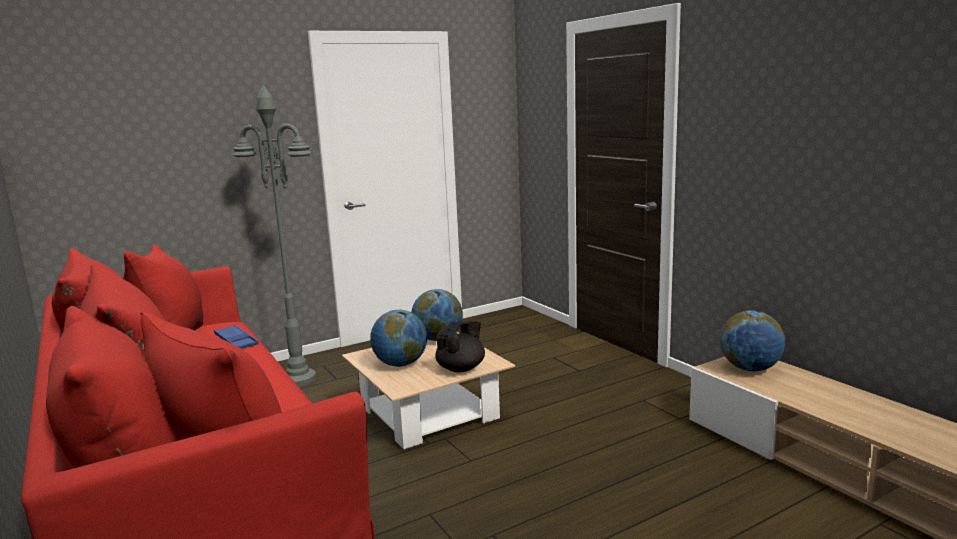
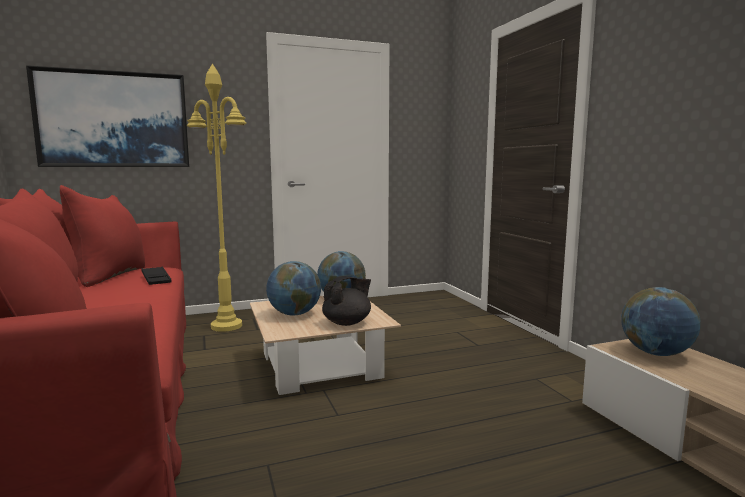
camera: 10 degrees right, 5 degrees down
blue tray [214,325,259,349] -> black tray [141,266,172,285]
grey floor lamp [233,85,316,386] -> yellow floor lamp [187,64,247,332]
none -> picture [26,65,189,167]

